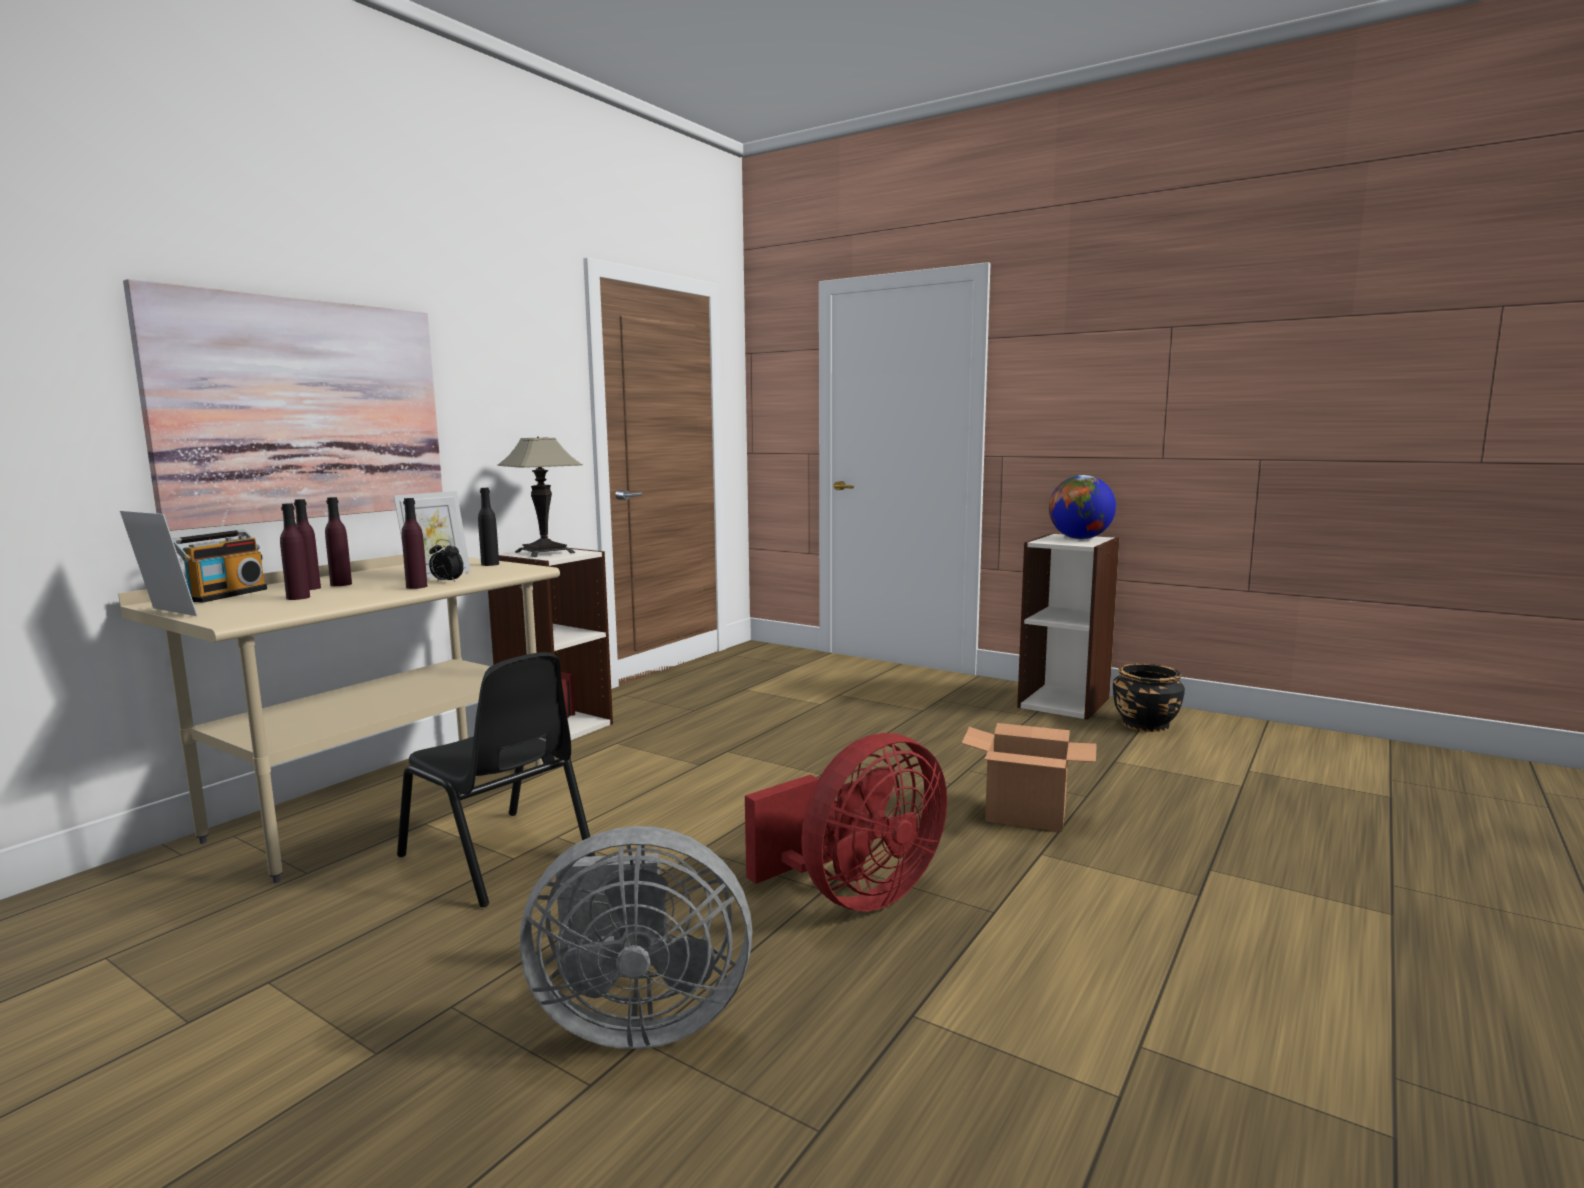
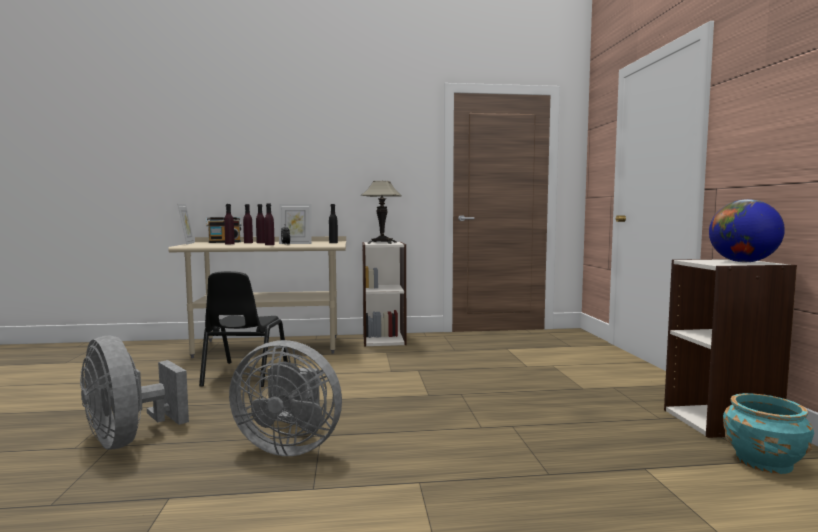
camera: 50 degrees right, 5 degrees down
picture [123,279,443,531] -> none
red fan [745,733,947,912] -> grey fan [229,340,342,456]
cardboard box [962,723,1097,832] -> none
black planter [1113,664,1185,732] -> turquoise planter [723,393,814,474]

